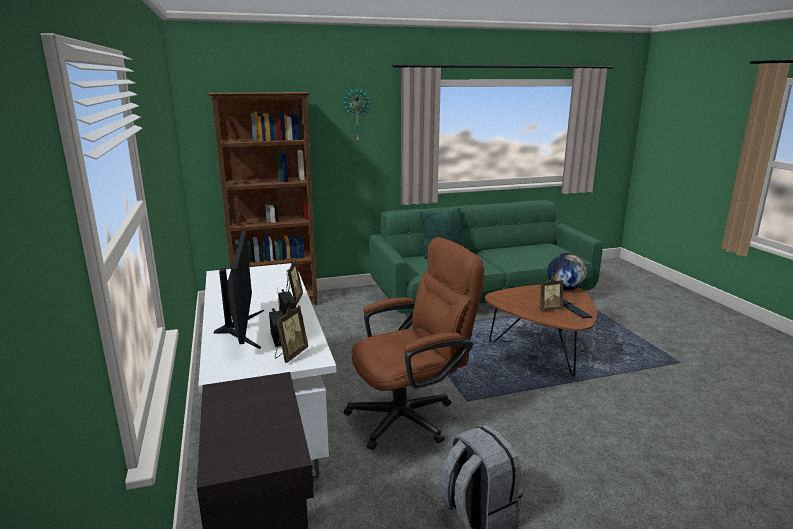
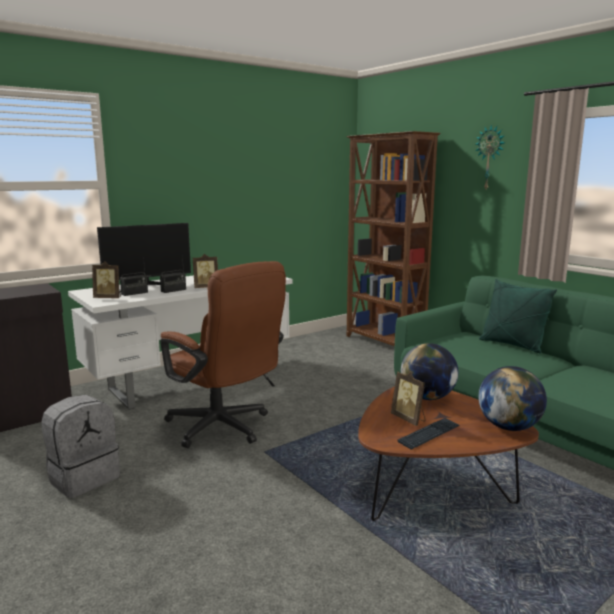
camera: 70 degrees right, 5 degrees down
none -> globe [401,343,458,400]

